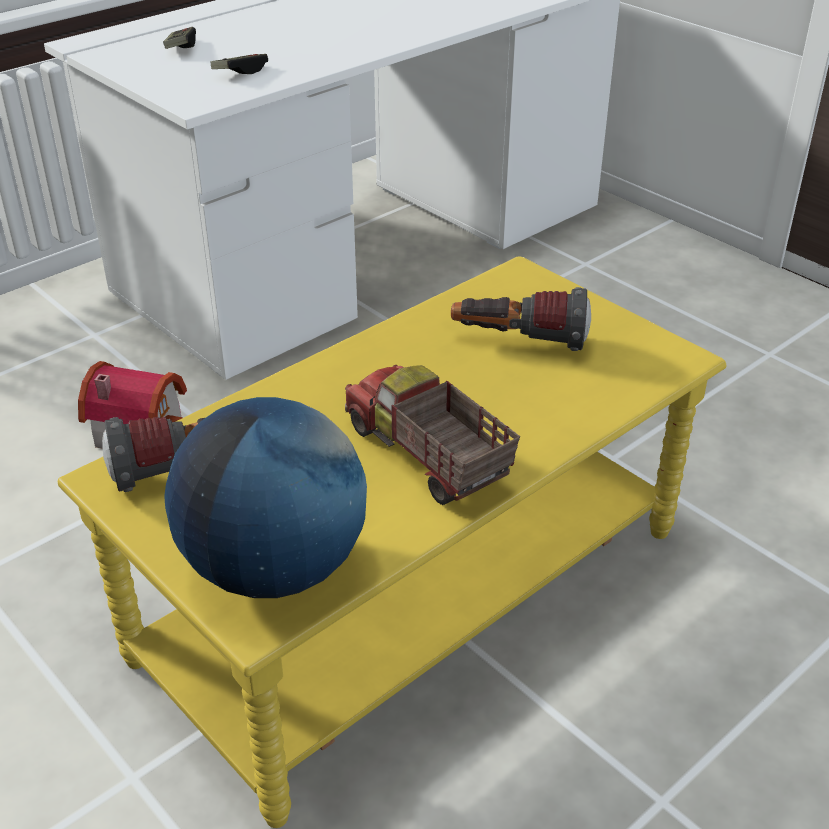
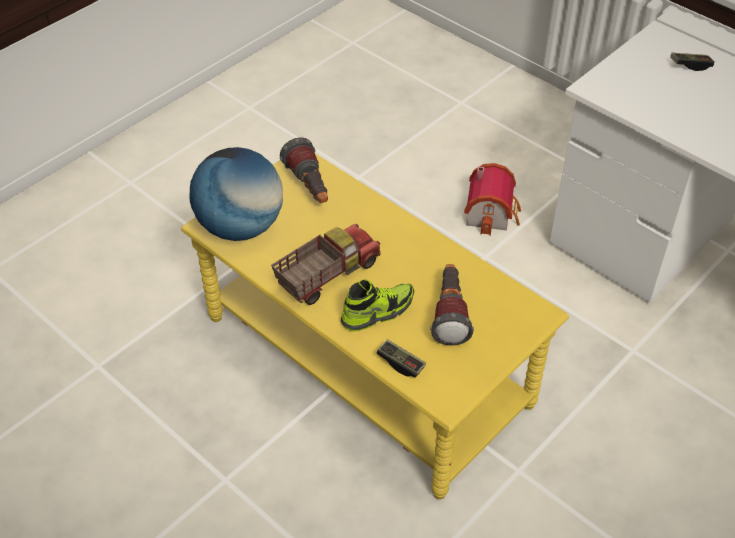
camera: 85 degrees right, 10 degrees up
game controller [210,54,268,74] -> game controller moved to [377,339,426,378]
none -> shoe [341,279,414,332]

